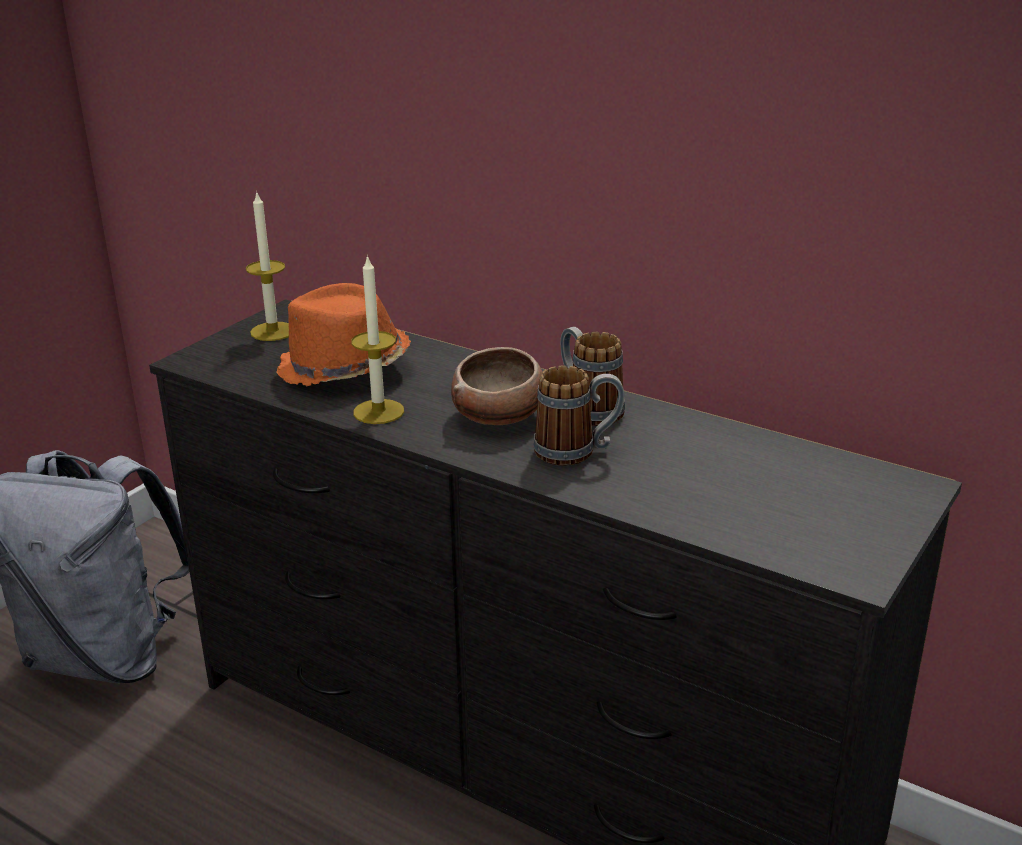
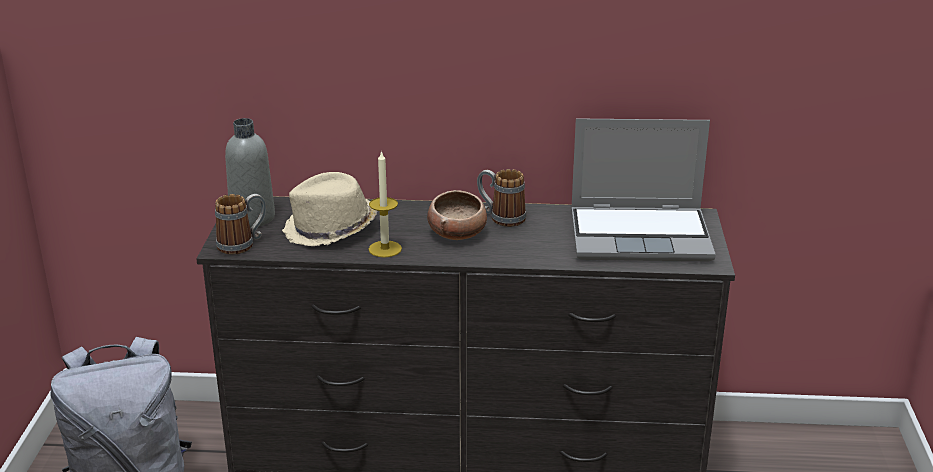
camera: 30 degrees left, 0 degrees up
candle [246,193,289,341] -> grey bottle [225,118,275,227]
orange hat [276,283,411,386] -> beige hat [282,172,377,246]
mug [533,365,625,466] -> mug moved to [215,194,266,255]
none -> laptop [571,118,716,261]

